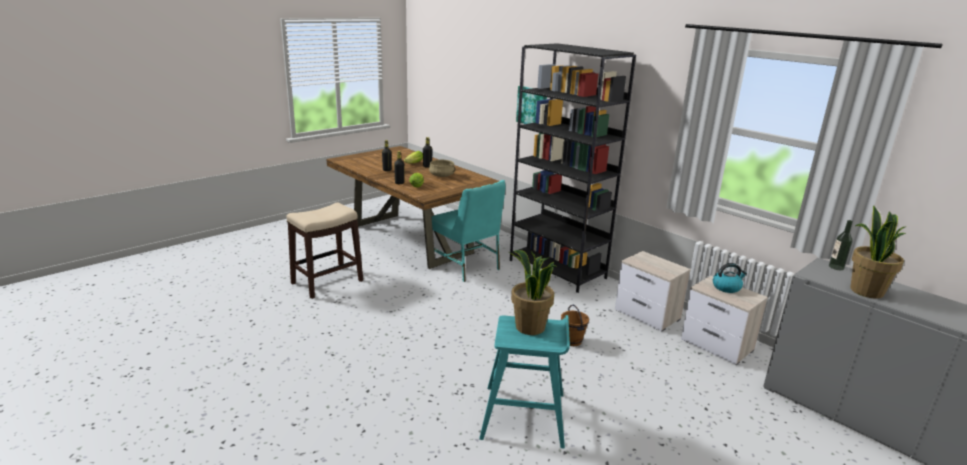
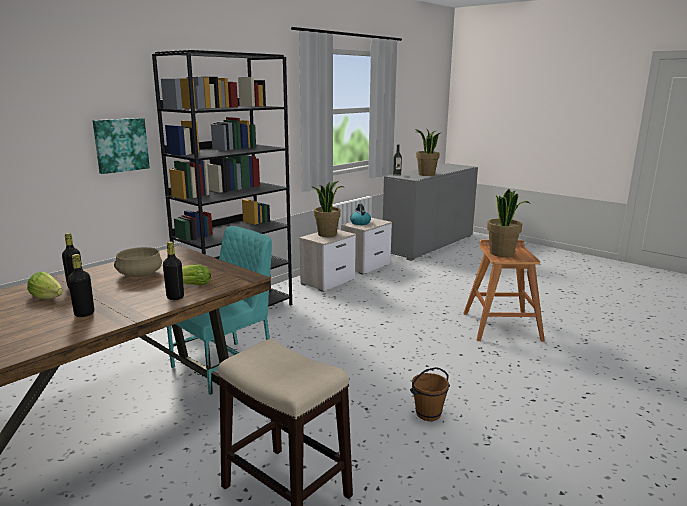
camera: 95 degrees left, 5 degrees down
turquoise stool [479,315,570,449] -> brown stool [463,239,545,342]
brown bucket [561,305,589,346] -> brown bucket moved to [410,367,450,421]
none -> potted plant [310,181,343,237]

